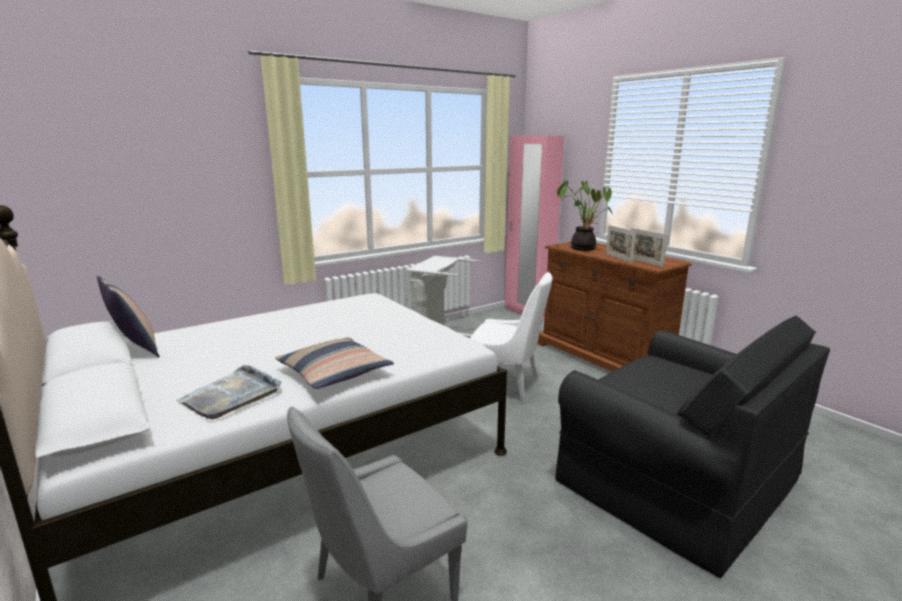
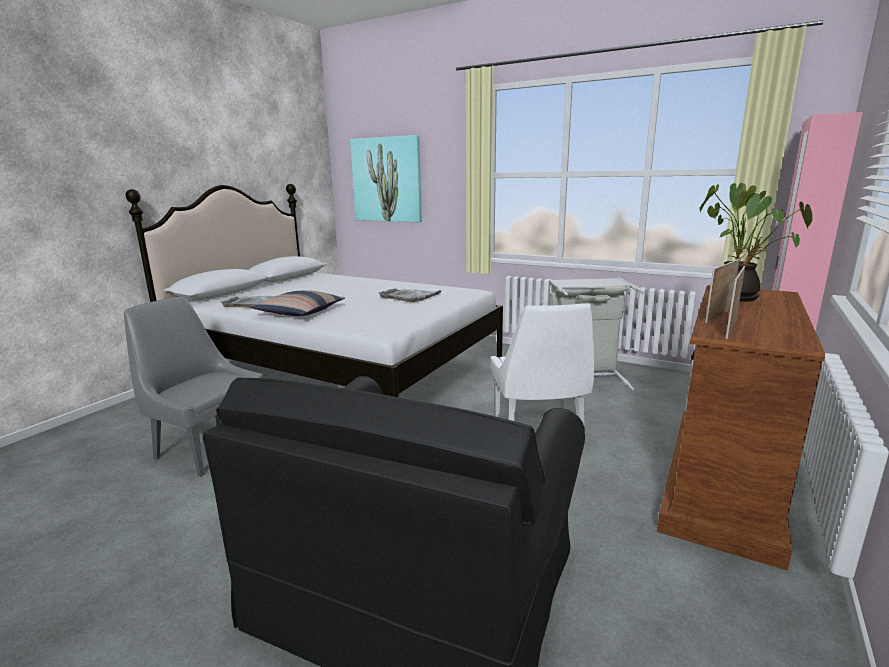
camera: 65 degrees right, 0 degrees up
pillow [97,275,160,358] -> none
none -> picture [350,135,422,222]
none -> grey tray [379,288,441,302]

